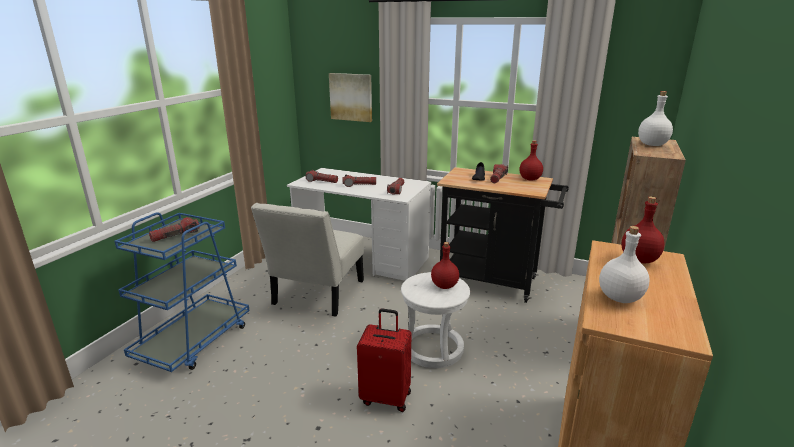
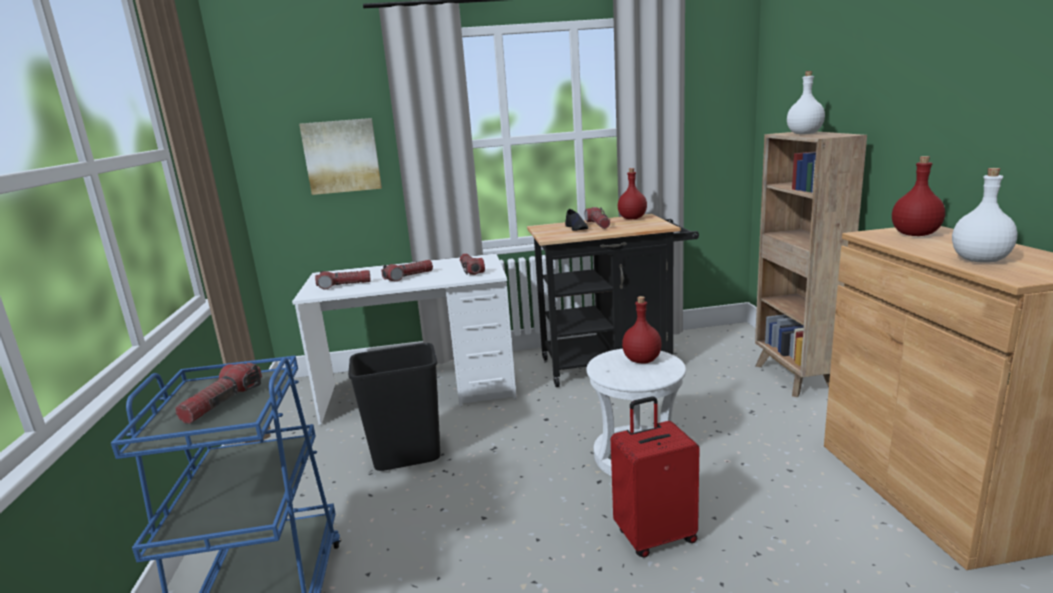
camera: 30 degrees left, 5 degrees down
white chair [251,203,364,317] -> black trash can [348,343,440,471]

